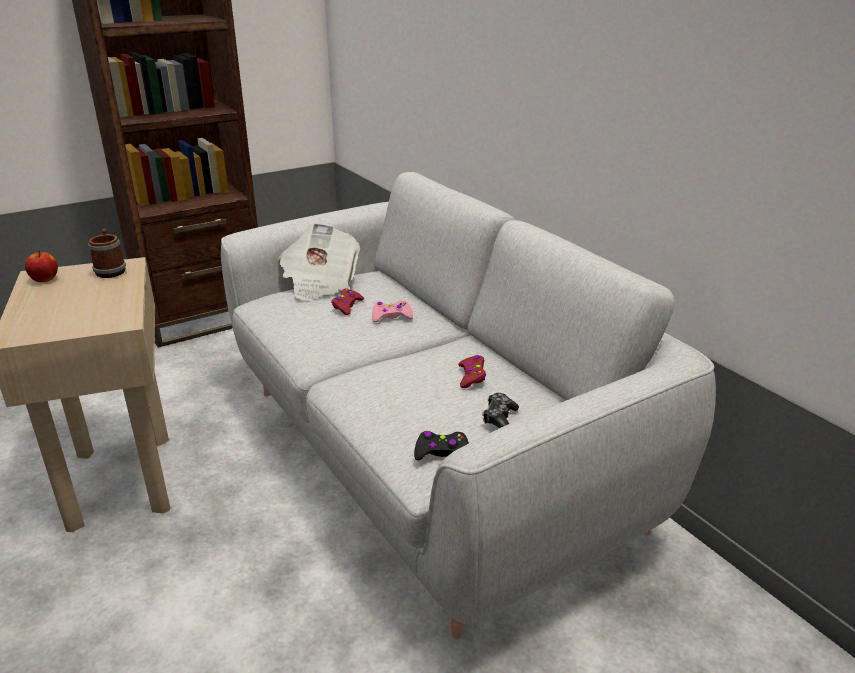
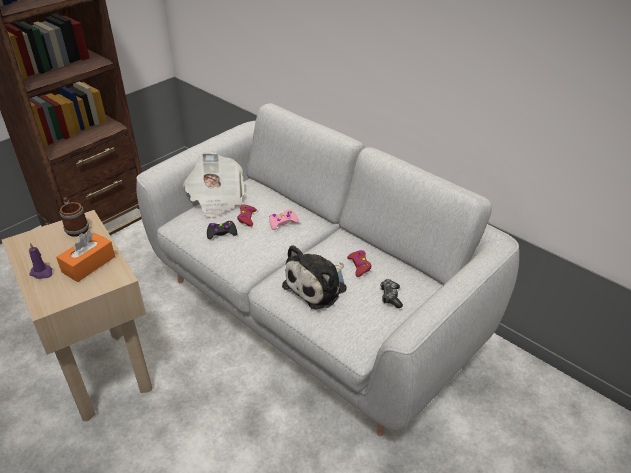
camera: 15 degrees left, 10 degrees up
apple [25,250,58,282] -> none
black game controller [414,431,469,460] -> black game controller moved to [207,221,237,239]
none -> purple candle [29,243,52,279]
none -> orange tissue box [56,231,115,282]
none -> plush toy [282,245,347,309]

